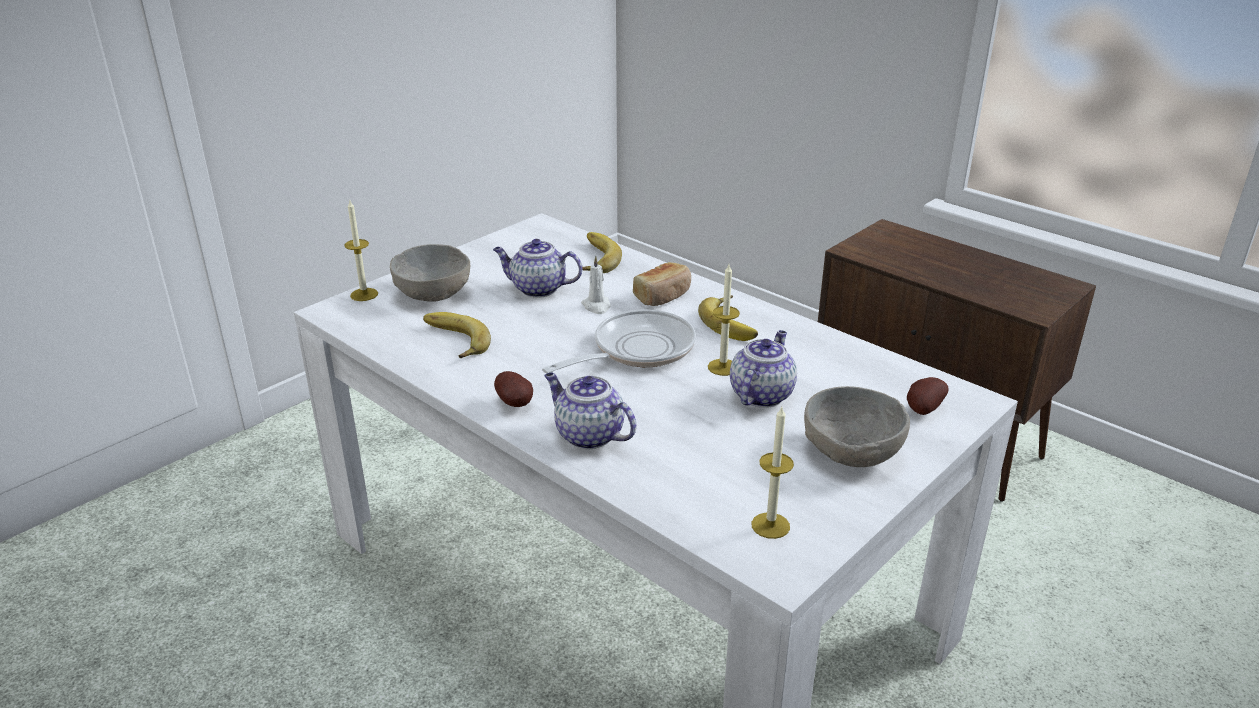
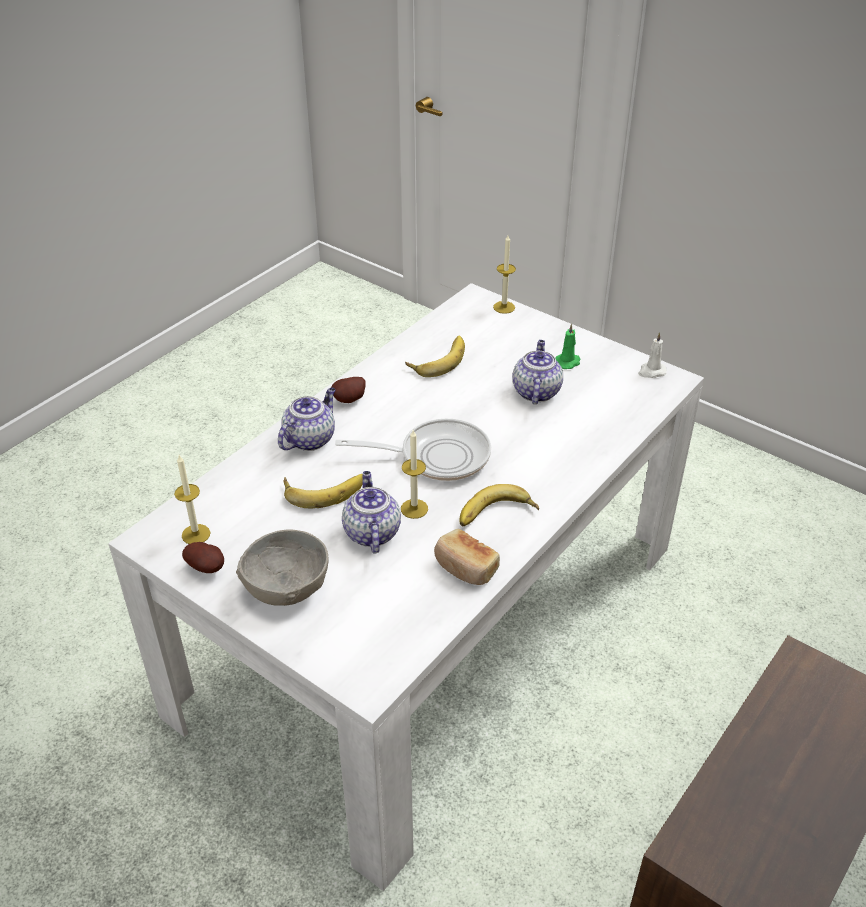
camera: 85 degrees right, 10 degrees up
grey bowl [390,244,470,302] -> none
frying pan [542,309,696,373] -> frying pan turned 45 degrees counterclockwise [335,418,491,481]
white candle [581,256,611,314] -> white candle moved to [638,332,667,378]
banana [582,232,622,273] -> banana moved to [283,474,363,508]
bread [633,262,691,306] -> bread moved to [434,529,500,585]
teapot [730,330,797,408] -> teapot turned 120 degrees counterclockwise [342,471,401,554]
potato [907,377,949,415] -> potato moved to [182,542,224,573]
none -> green candle [555,324,580,369]

